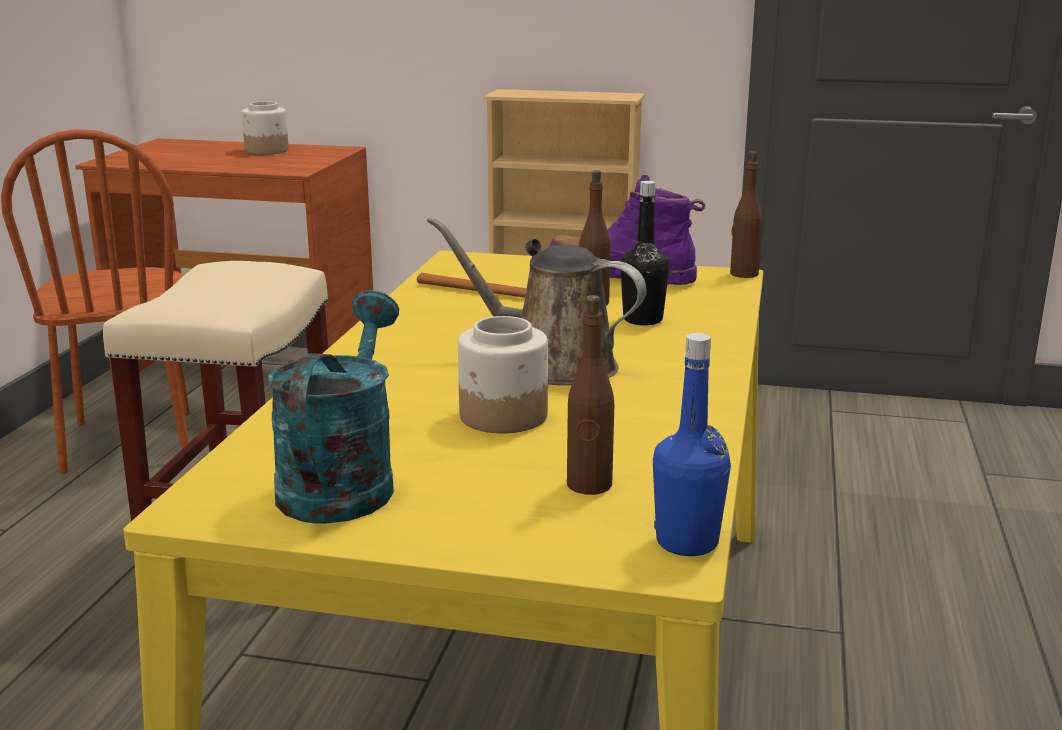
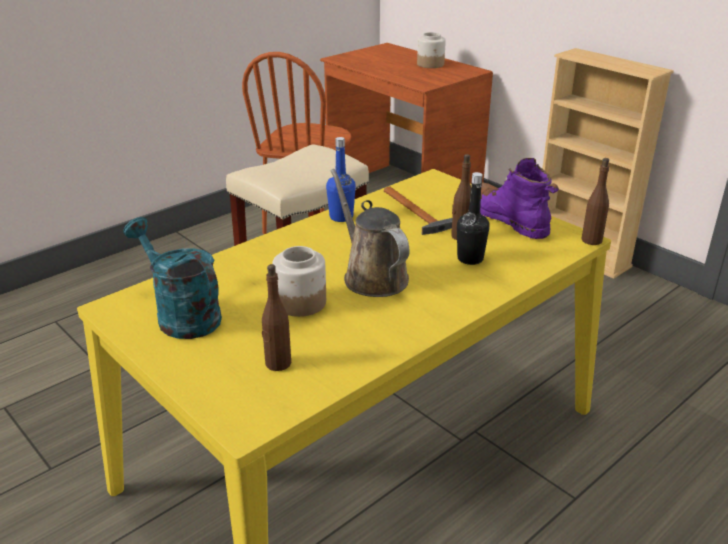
camera: 35 degrees right, 10 degrees up
turquoise watering can [268,290,399,524] -> turquoise watering can turned 90 degrees counterclockwise [123,217,222,339]
blue bottle [653,333,731,556] -> blue bottle moved to [326,137,356,222]

